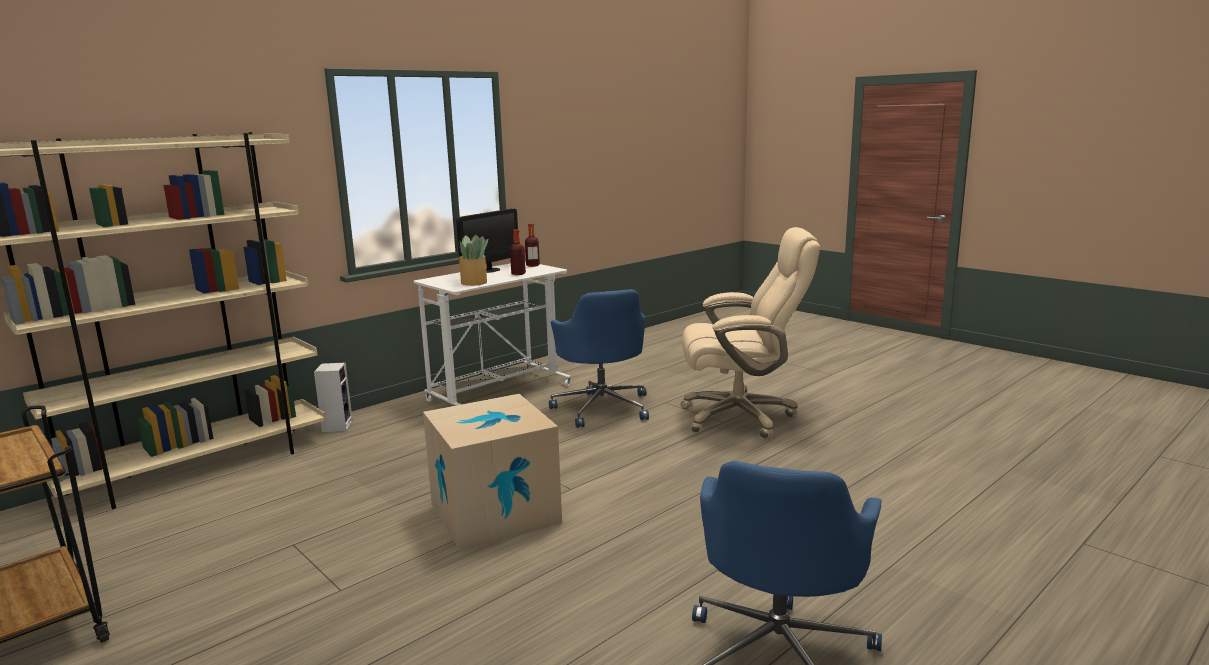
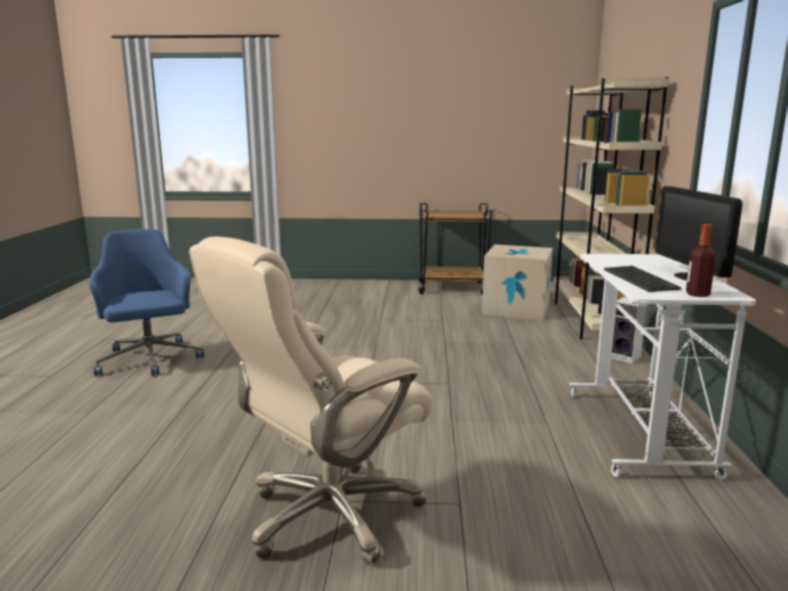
camera: 135 degrees right, 0 degrees up
cardboard box [423,394,562,551] -> cardboard box moved to [482,244,553,320]
potted plant [458,235,488,286] -> none
bottle [510,229,526,275] -> keyboard [604,266,681,292]
blue office chair [549,289,649,428] -> none

